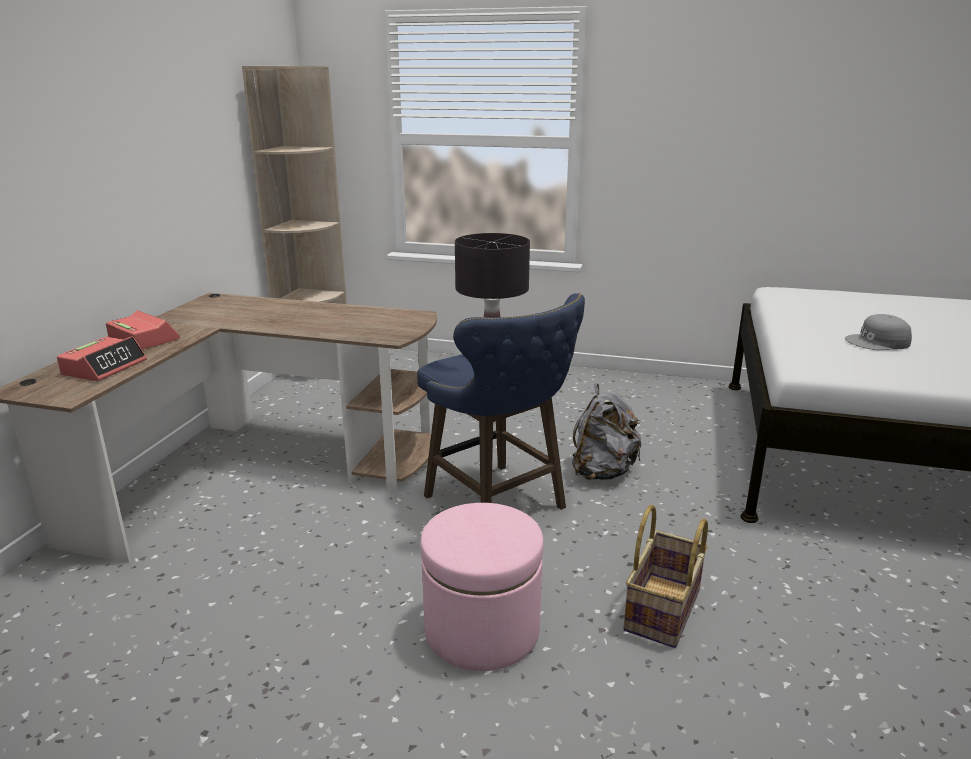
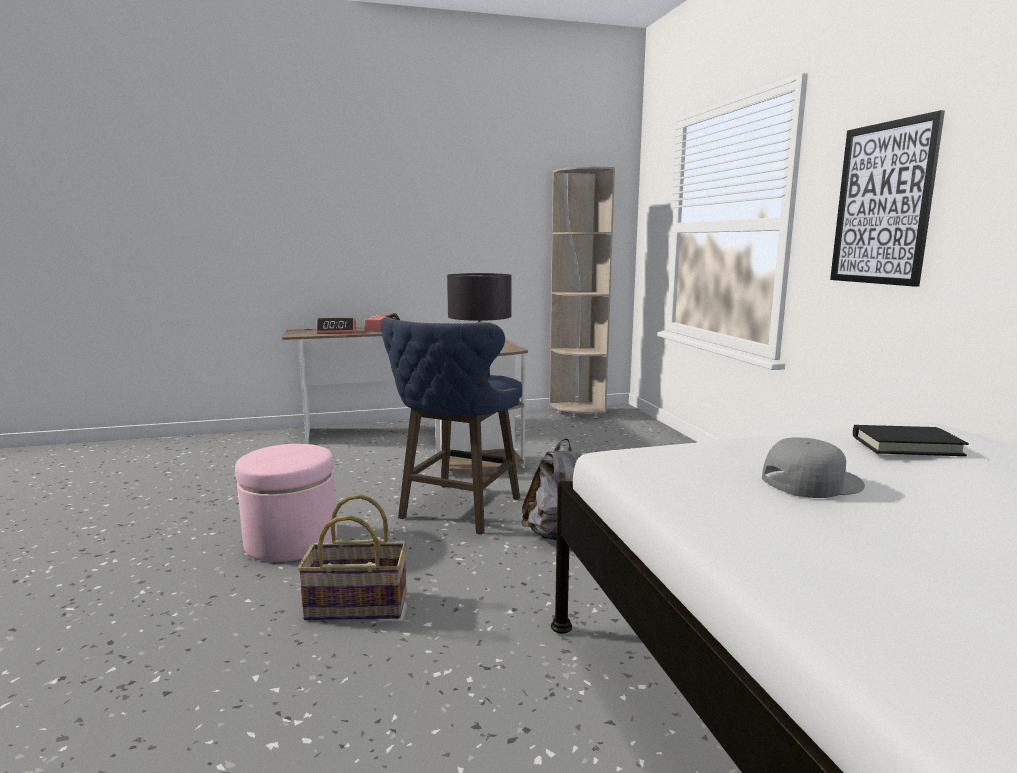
camera: 60 degrees right, 10 degrees down
grey cap [845,314,912,350] -> grey cap turned 105 degrees clockwise [762,438,865,498]
none -> picture [830,110,945,287]
none -> black book [853,425,969,456]

